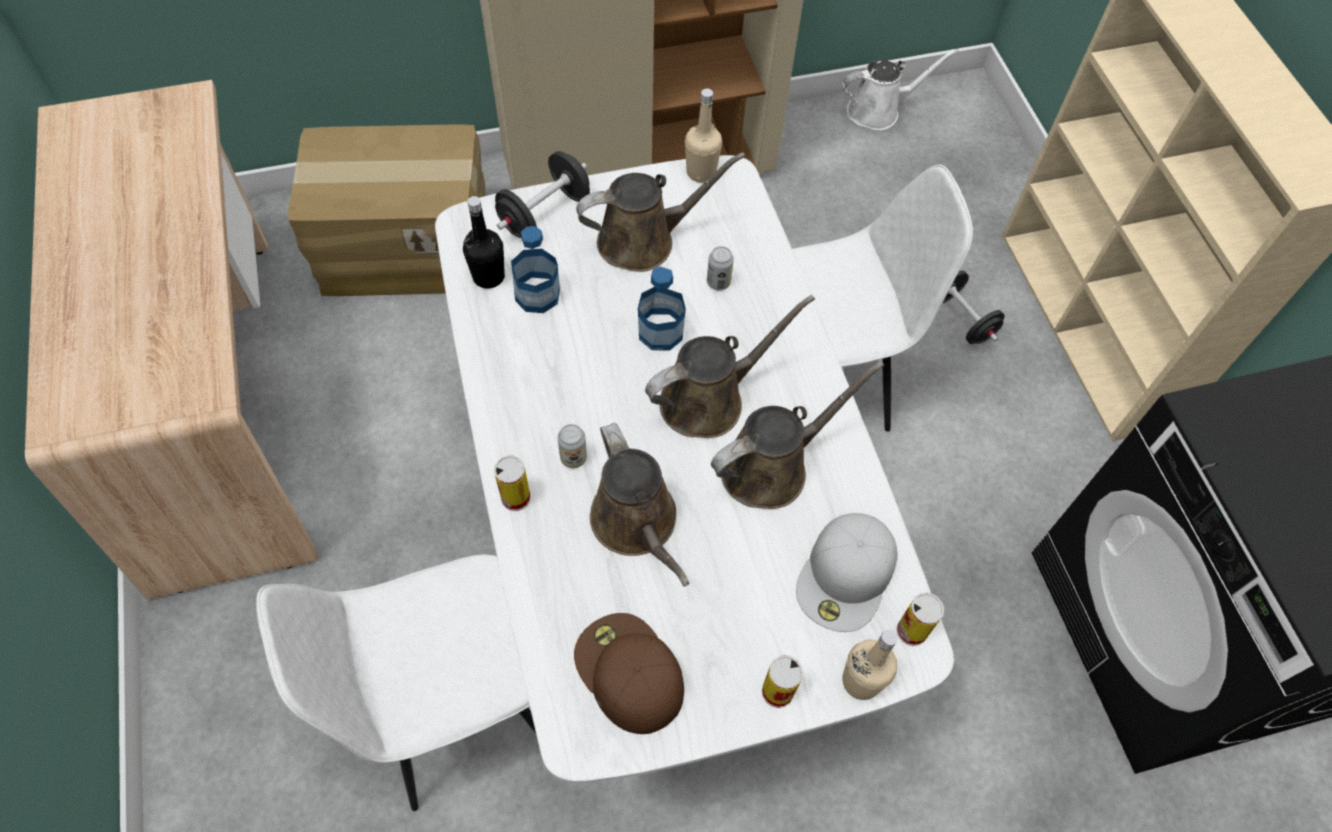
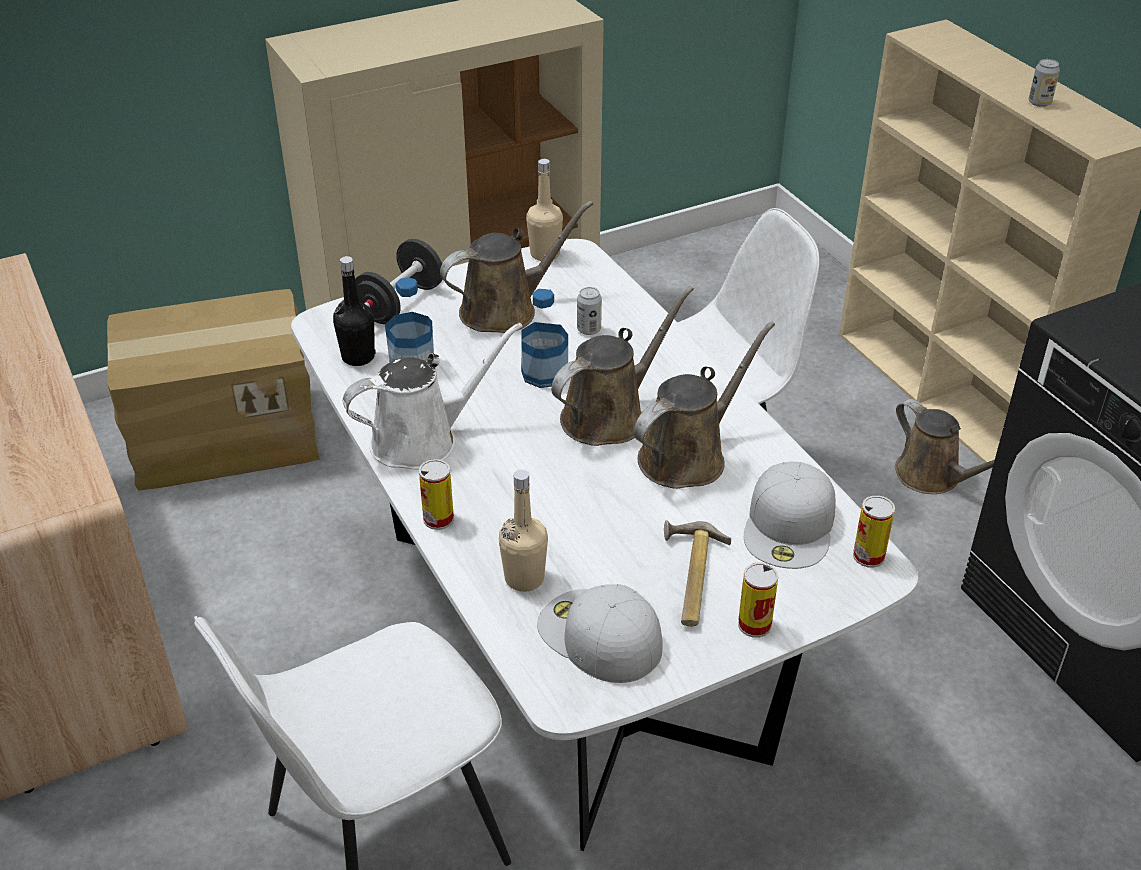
camera: 10 degrees left, 20 degrees down
can [558,424,587,468] -> can moved to [1029,59,1060,107]
brown cap [574,613,684,734] -> white cap [537,584,663,683]
brown watering can [590,423,689,586] -> brown watering can moved to [895,399,995,494]
white watering can [842,49,959,130] -> white watering can moved to [343,322,523,470]
beige bottle [842,629,898,700] -> beige bottle moved to [499,470,548,592]
black dumbbell [943,270,1005,344] -> none
none -> hammer [664,520,731,627]

